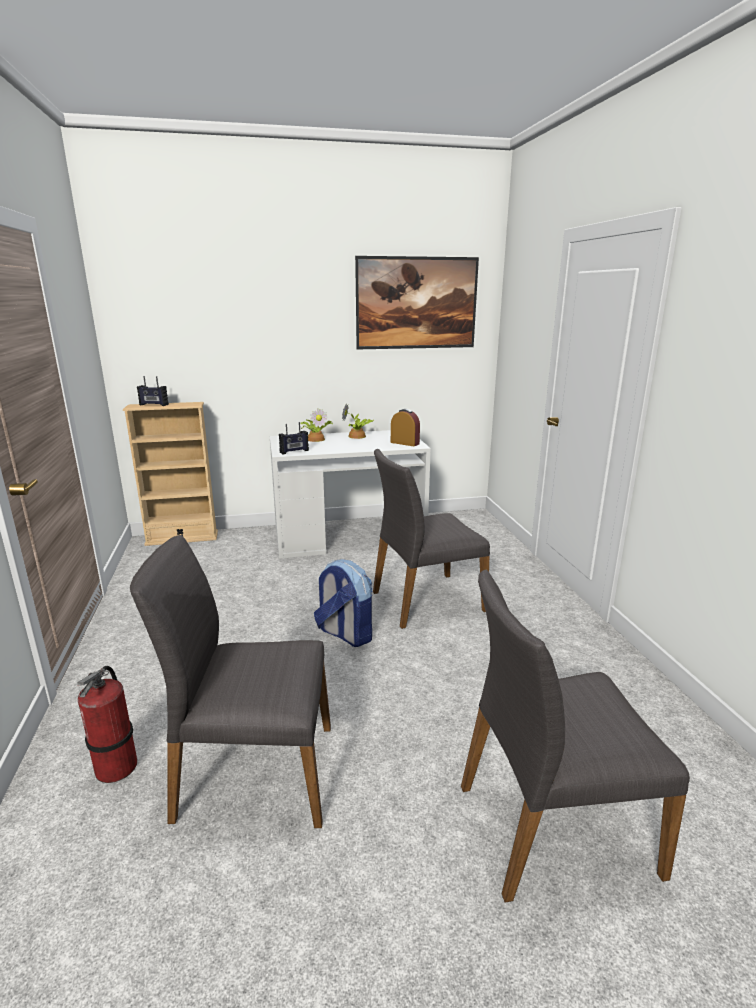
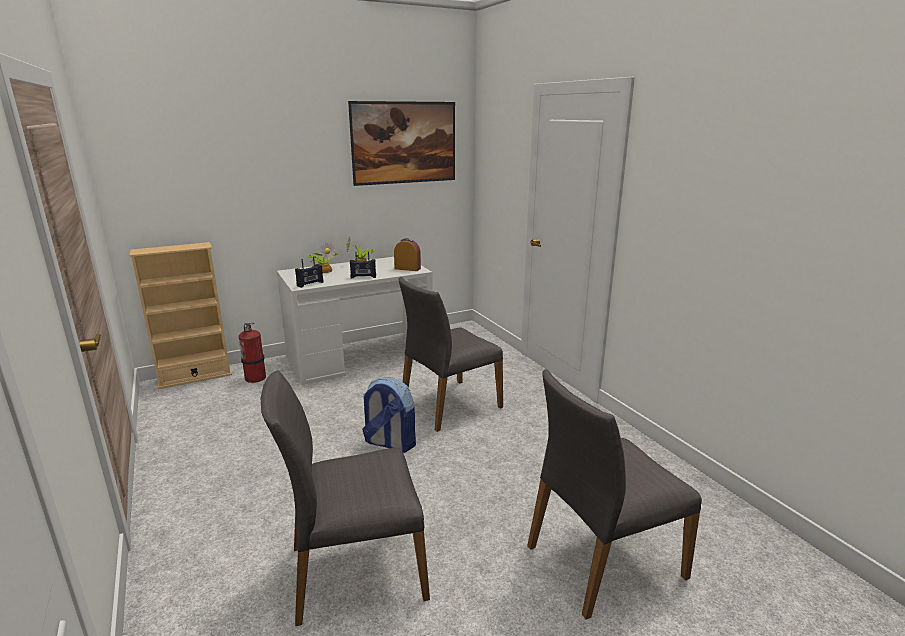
camera: 15 degrees left, 0 degrees up
fire extinguisher [77,666,137,783] -> fire extinguisher moved to [239,323,266,383]
radio [137,376,169,406] -> radio moved to [350,251,376,278]

